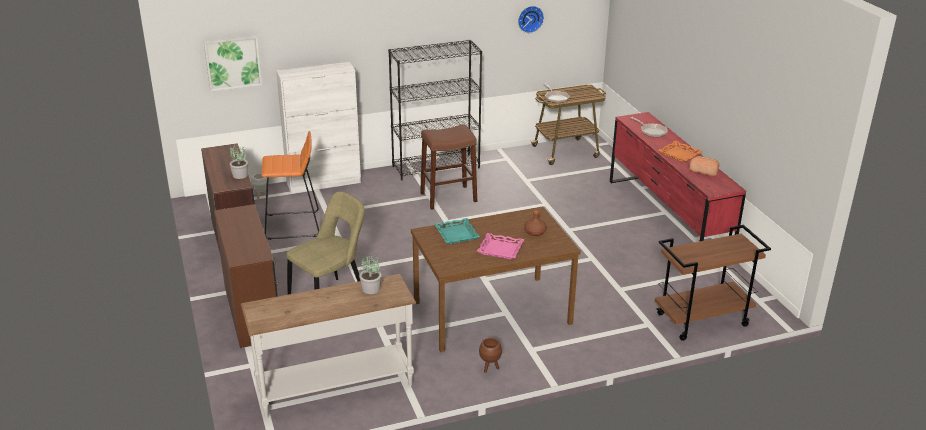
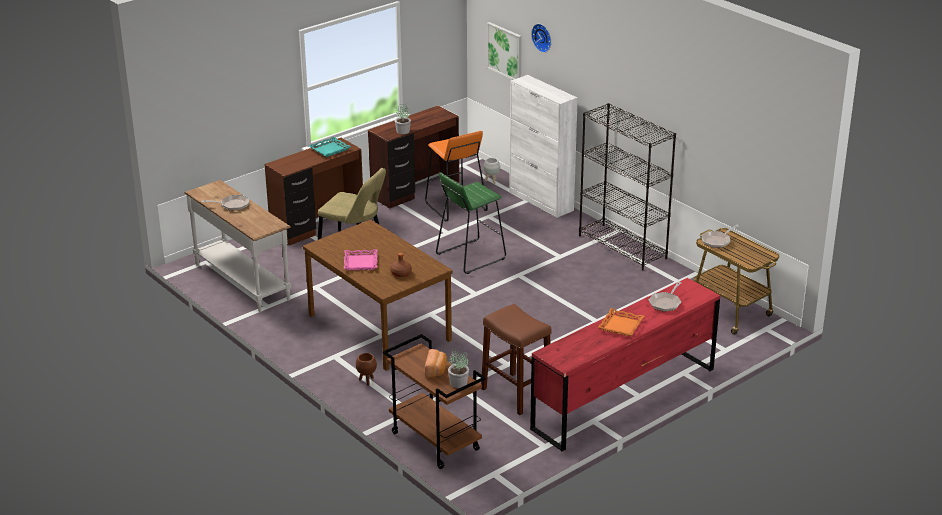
camera: 70 degrees right, 0 degrees up
potted plant [359,254,382,294] -> potted plant moved to [448,350,469,388]
brown stool [420,124,477,210] -> brown stool moved to [481,304,551,415]
turquoise tray [434,218,480,244] -> turquoise tray moved to [309,137,351,157]
brown planter [479,338,502,373] -> brown planter moved to [356,353,377,386]
wall clock [518,6,544,33] -> wall clock moved to [531,24,551,53]
bread [689,156,719,176] -> bread moved to [425,349,447,378]
none -> frying pan [202,195,249,211]
none -> green stool [436,172,506,274]

